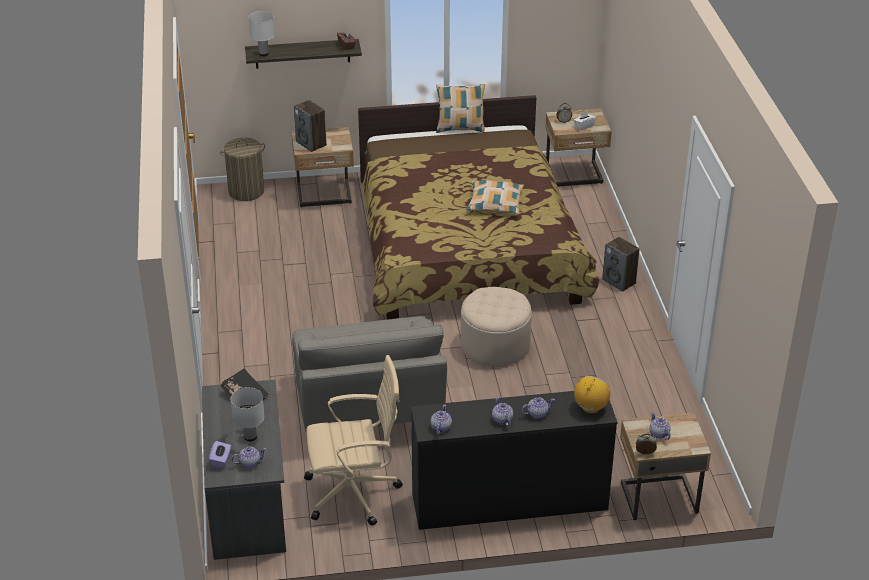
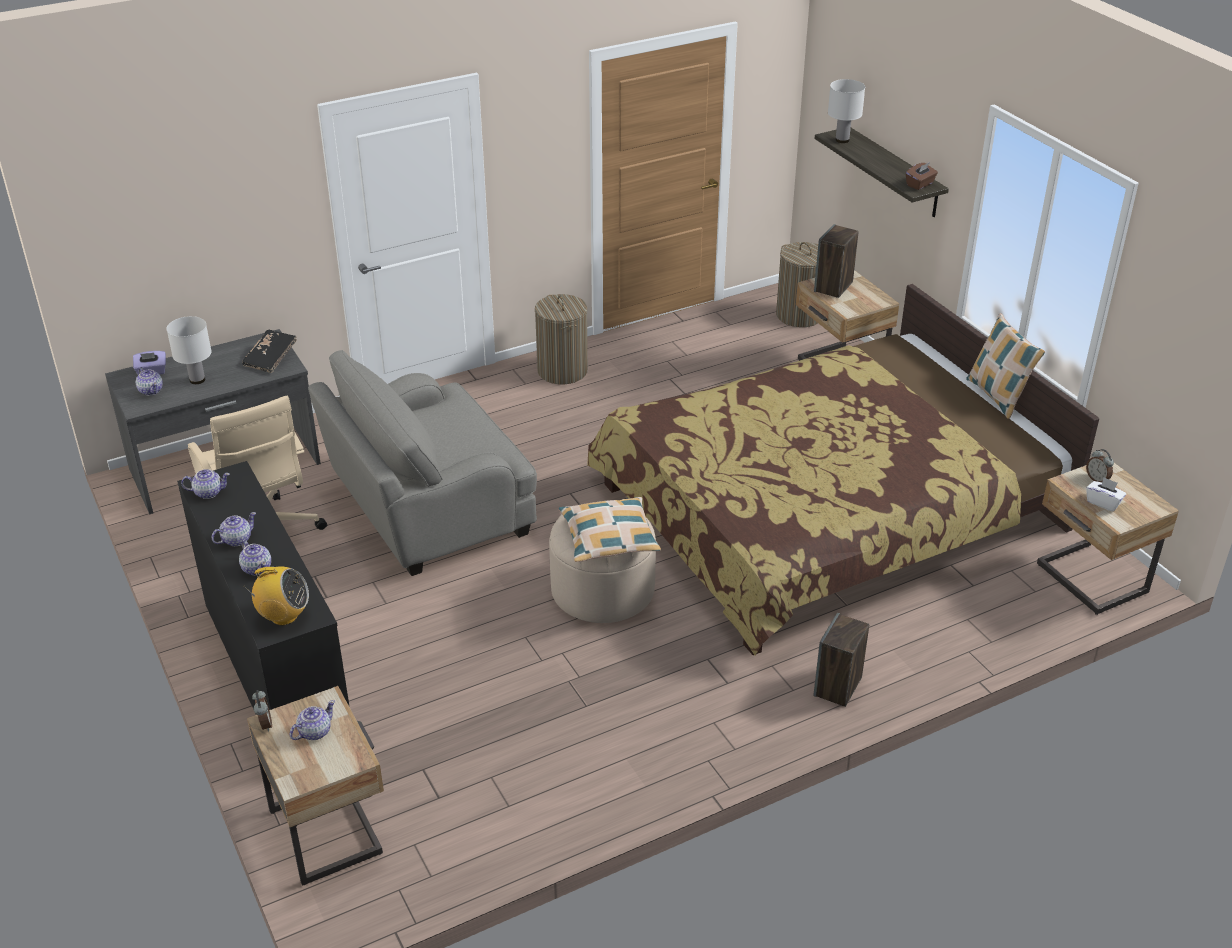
camera: 70 degrees right, 0 degrees up
pillow [466,180,524,214] -> pillow moved to [559,497,661,562]
none -> laundry basket [535,294,588,384]

